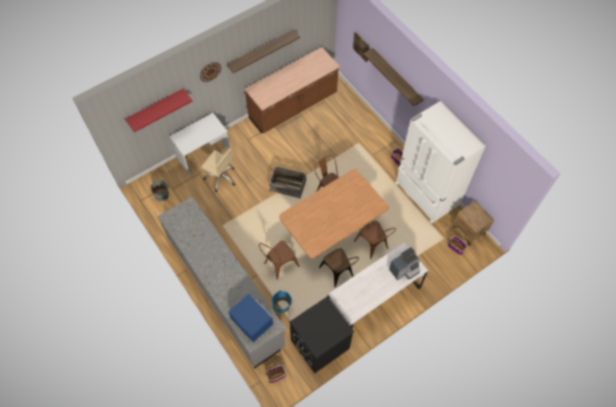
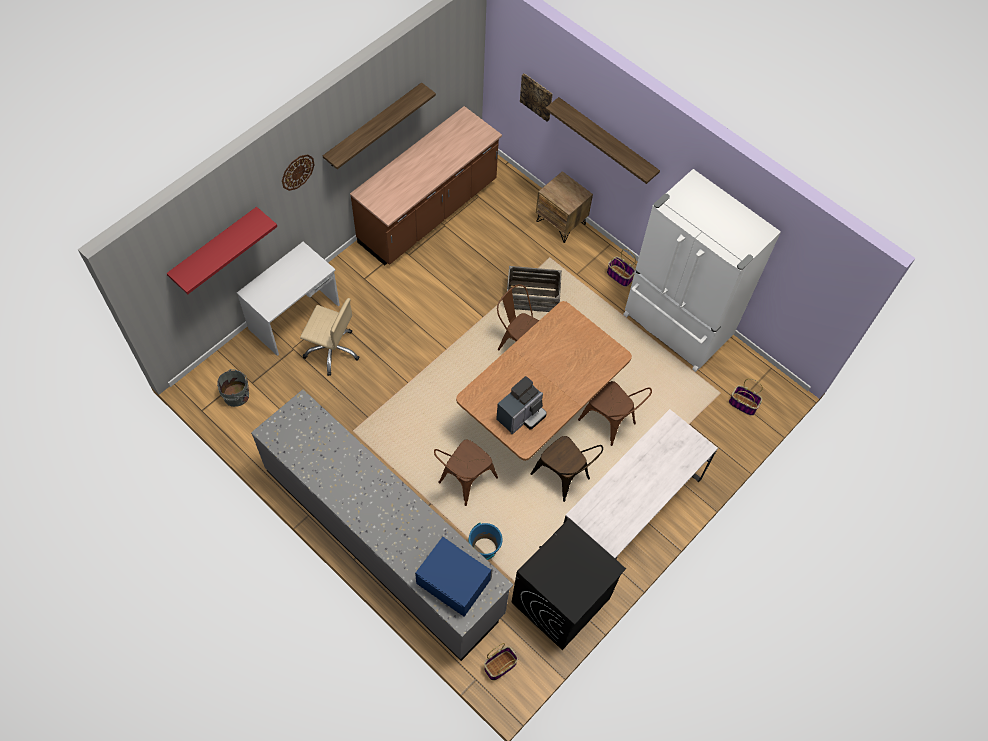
camera: 15 degrees left, 0 degrees up
crate [269,166,306,198] -> crate moved to [507,266,562,312]
coffee machine [389,247,420,280] -> coffee machine moved to [496,376,547,434]
brown nightstand [452,201,494,245] -> brown nightstand moved to [536,171,593,243]

